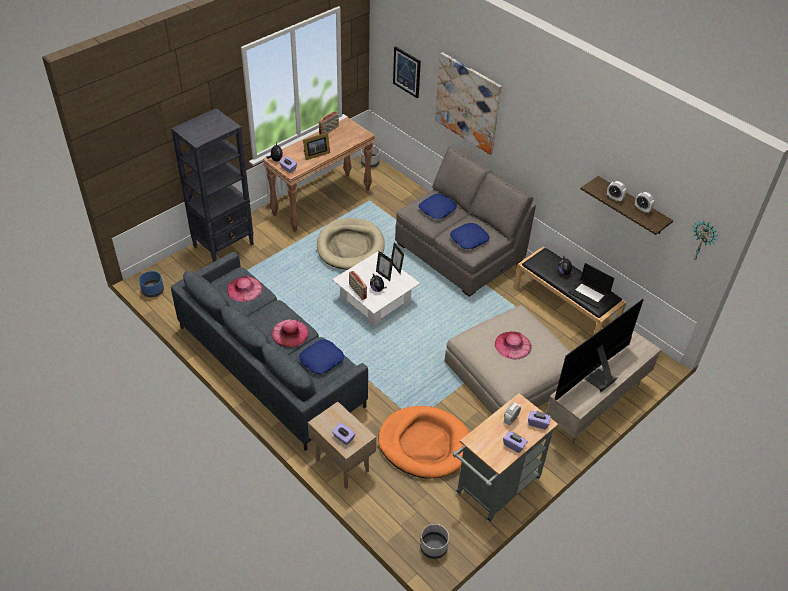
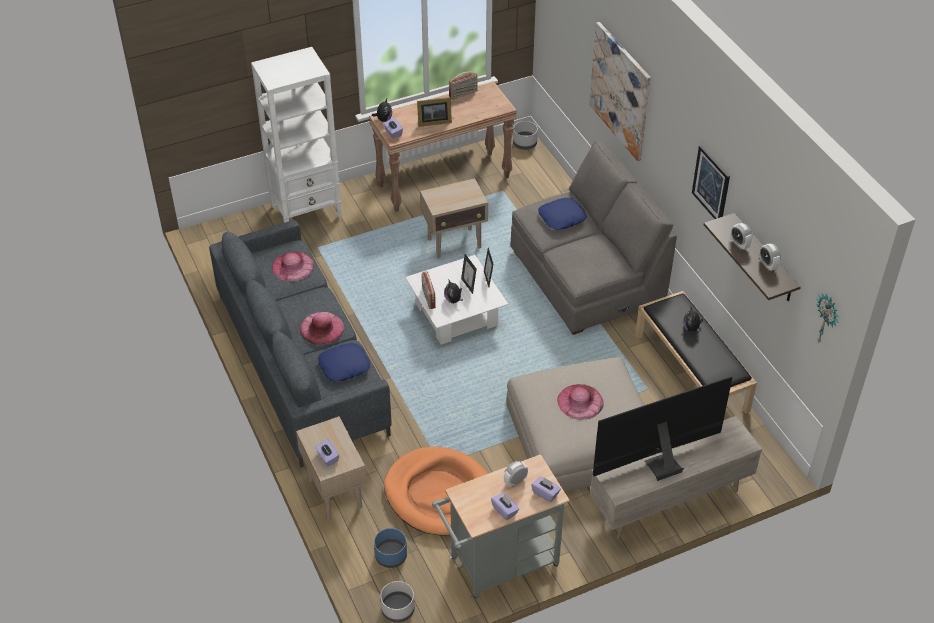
camera: 20 degrees right, 0 degrees up
blue planter [139,271,164,297] -> blue planter moved to [374,528,407,568]
black bookcase [171,108,254,262] -> white bookcase [251,47,342,223]
beige dog bed [317,218,385,270] -> beige side table [420,178,488,259]
picture [393,46,421,98] -> picture moved to [692,145,730,219]
blue pillow [450,223,490,249] -> none
laptop [568,263,614,309] -> none

